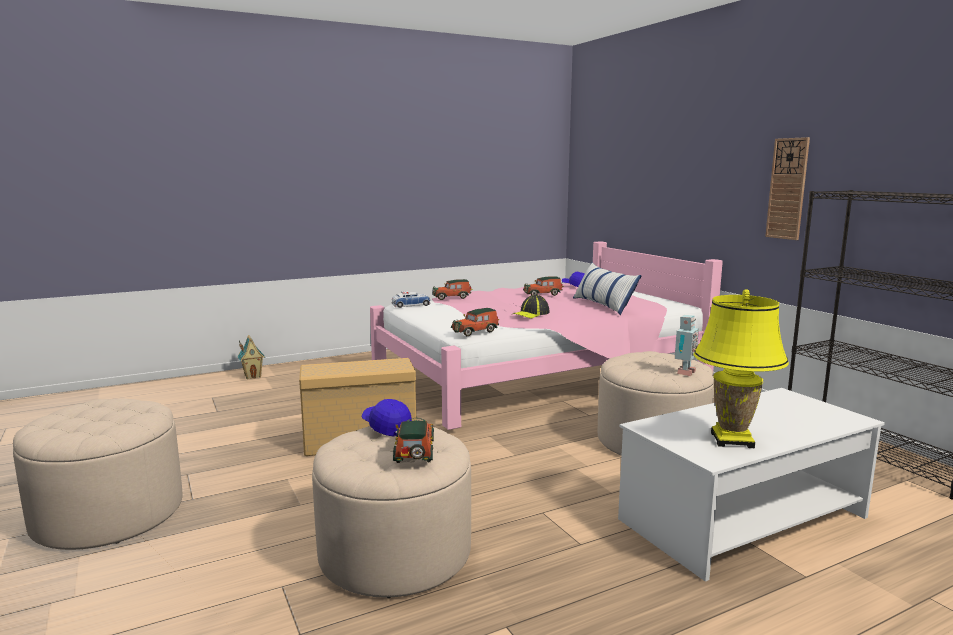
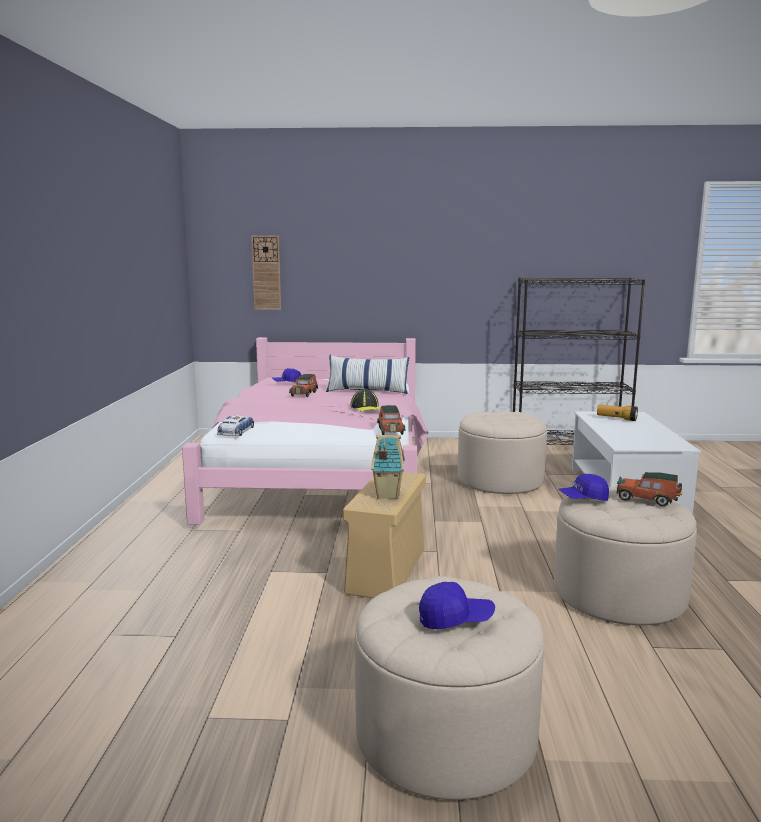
camera: 60 degrees left, 0 degrees up
toy house [238,335,265,379] -> toy house moved to [371,435,405,499]
toy car [432,279,472,300] -> none
toy robot [675,315,699,376] -> none
yellow table lamp [693,289,789,448] -> none
wall clock [765,137,810,240] -> wall clock moved to [251,235,281,310]
none -> blue cap [419,582,495,629]
none -> flashlight [597,405,638,421]

